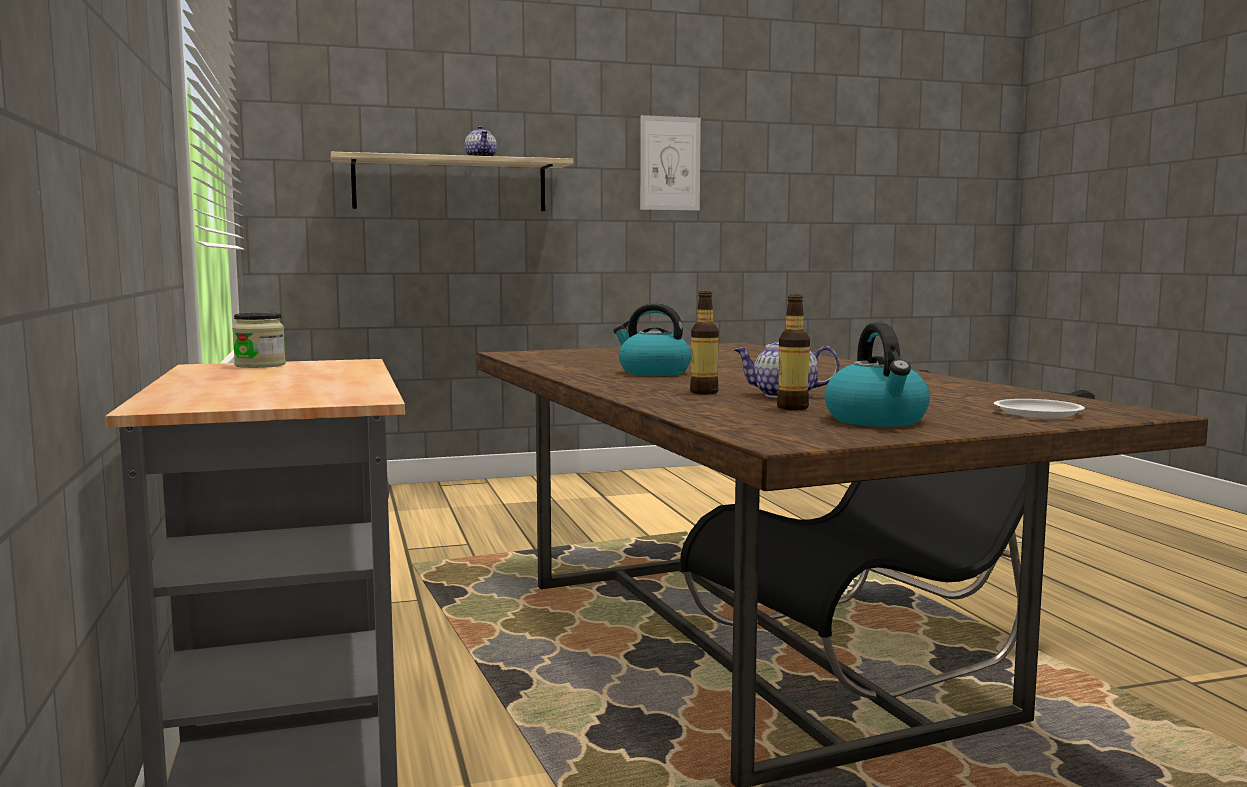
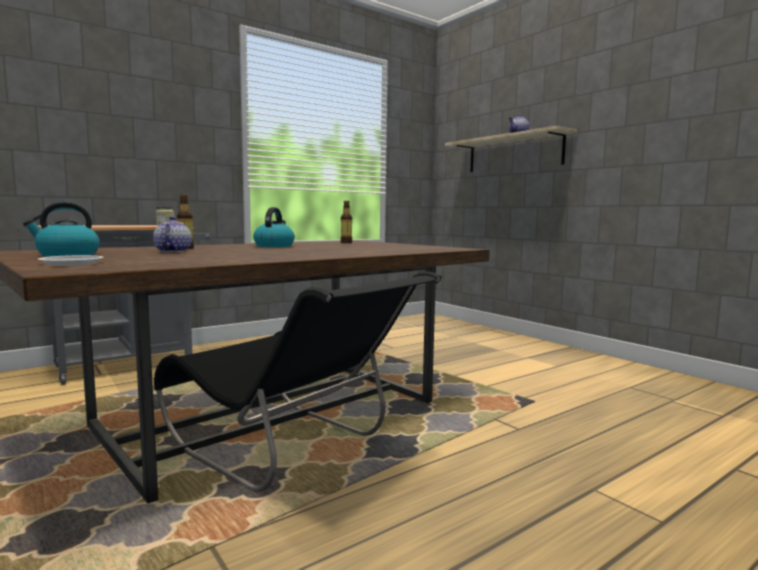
camera: 70 degrees right, 0 degrees up
picture [640,115,701,210] -> none
bottle [777,295,810,410] -> bottle moved to [341,201,352,243]

